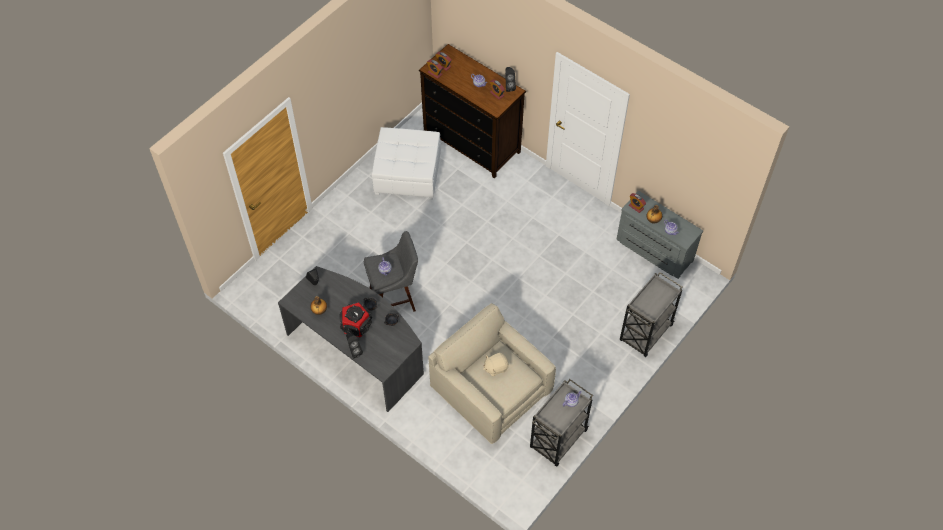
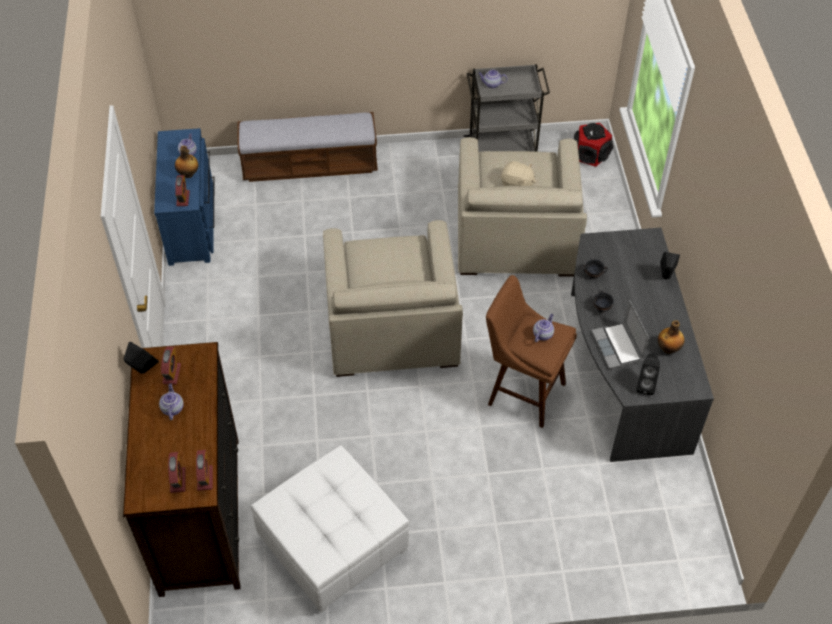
camera: 135 degrees left, 5 degrees down
speaker [340,302,372,338] -> speaker moved to [574,123,613,167]
grey stool [364,231,418,312] -> brown stool [486,275,577,428]
grey dresser [616,191,703,279] -> blue dresser [154,128,214,266]
grey cart [620,272,683,357] -> bench [237,112,378,182]
none -> beige armchair [323,220,463,377]
none -> laptop [591,300,649,369]

